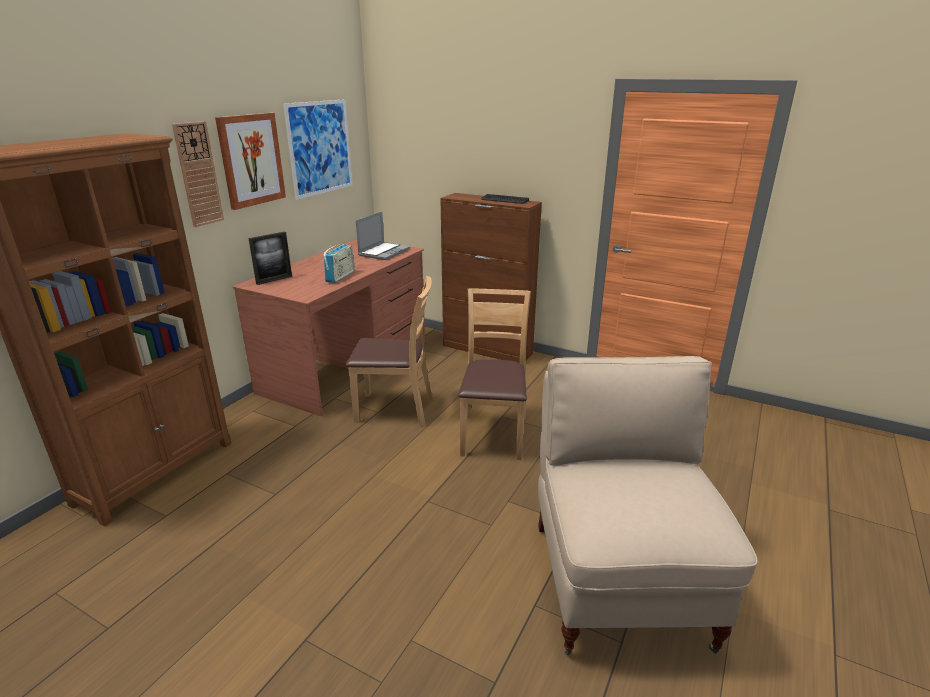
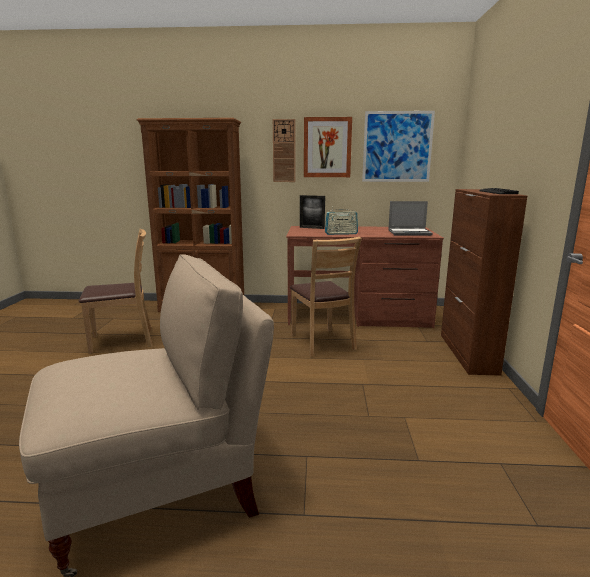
camera: 65 degrees right, 10 degrees down
brown chair [458,288,531,460] -> brown chair moved to [79,229,153,354]

